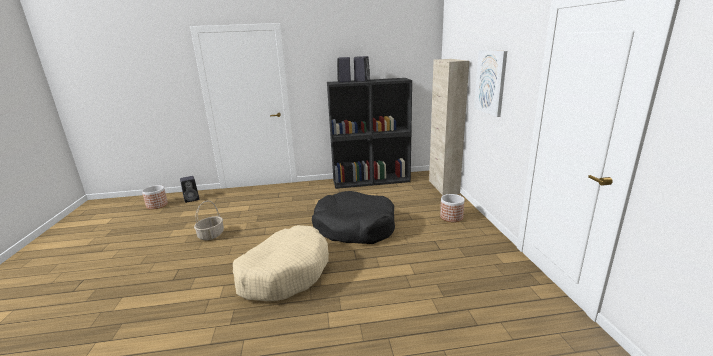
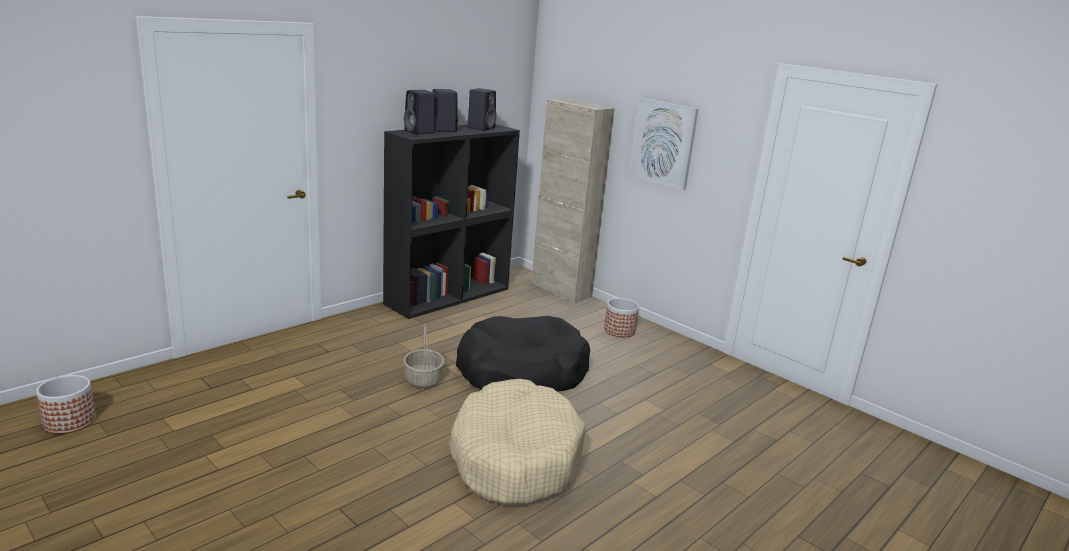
camera: 40 degrees left, 0 degrees up
black speaker [180,176,199,203] -> black speaker moved to [468,88,496,131]
basket [194,201,224,240] -> basket moved to [403,324,445,388]

